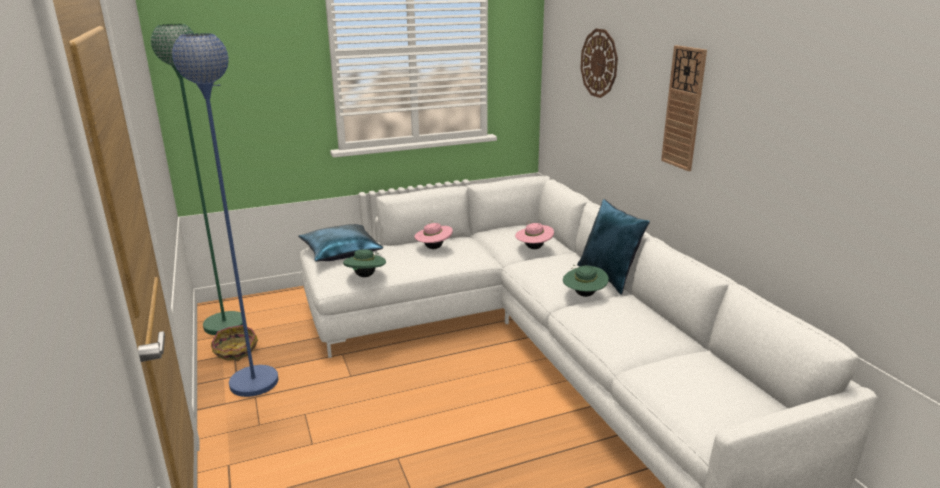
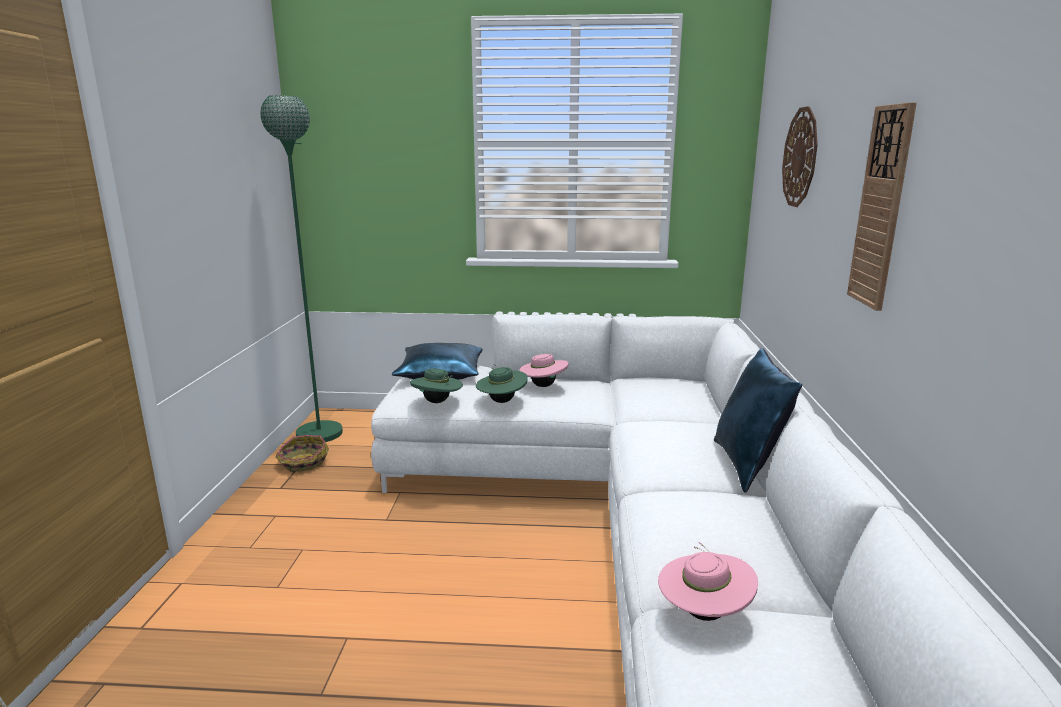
camera: 25 degrees right, 5 degrees down
blue floor lamp [172,33,278,397] -> none
pink hat [515,221,554,249] -> pink hat moved to [658,542,758,621]
green hat [563,265,609,297] -> green hat moved to [476,365,528,403]

